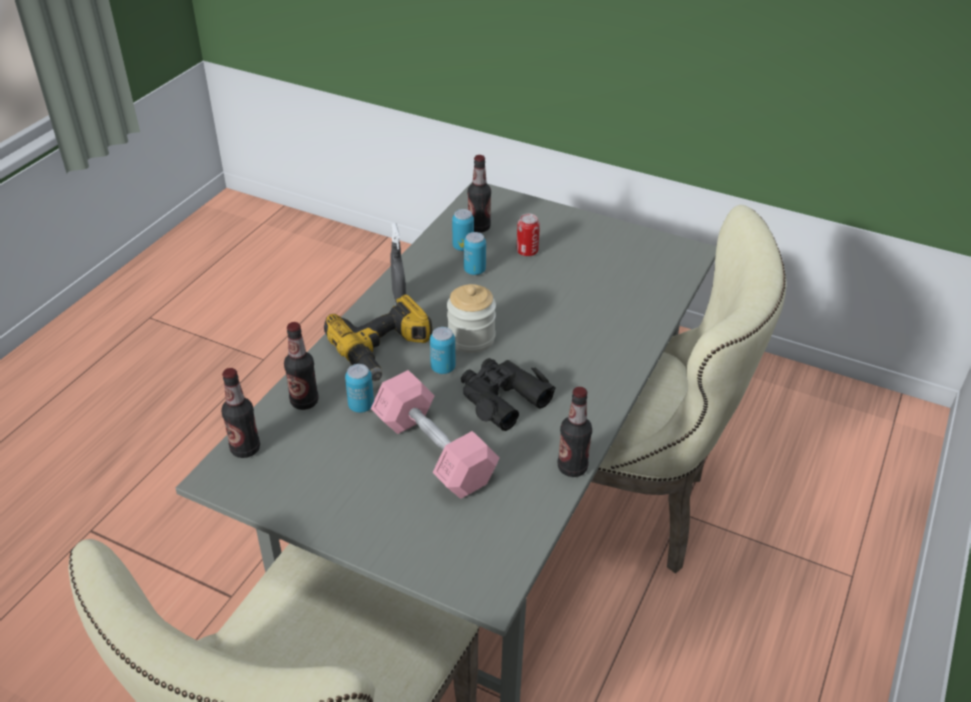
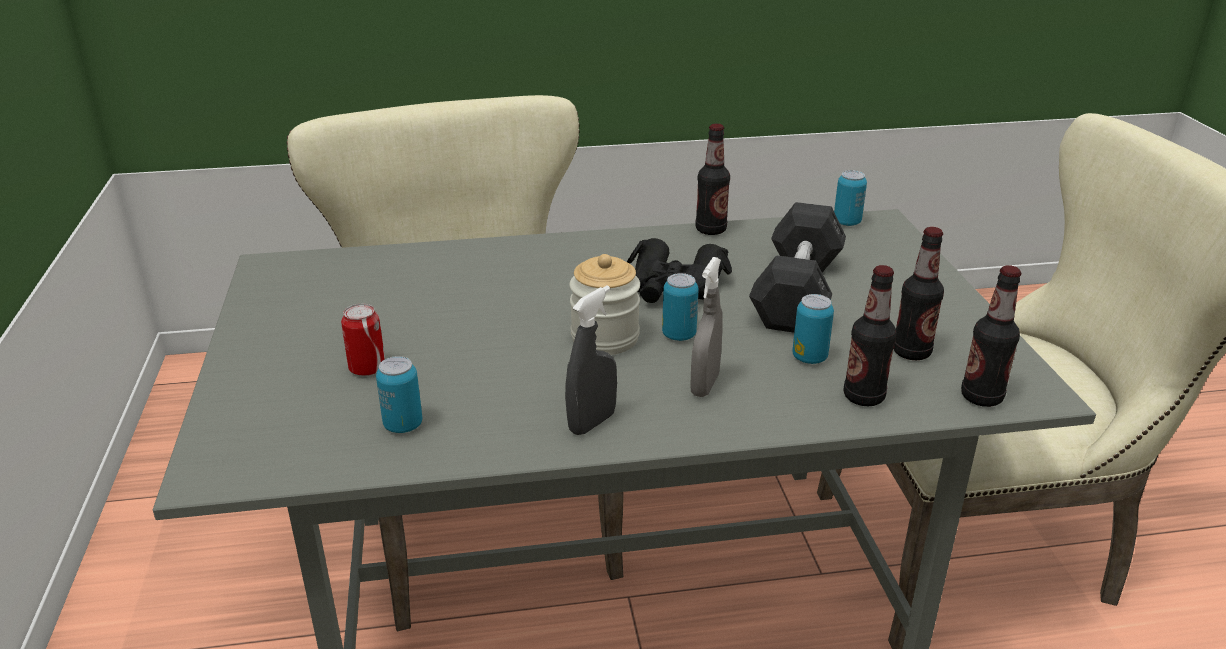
camera: 125 degrees left, 10 degrees down
power drill [324,295,433,381] -> grey spray bottle [690,257,723,397]
pink dumbbell [371,370,500,499] -> grey dumbbell [749,202,846,333]
can [464,232,486,275] -> can moved to [834,170,867,226]
bottle [467,155,491,233] -> bottle moved to [893,227,944,360]

